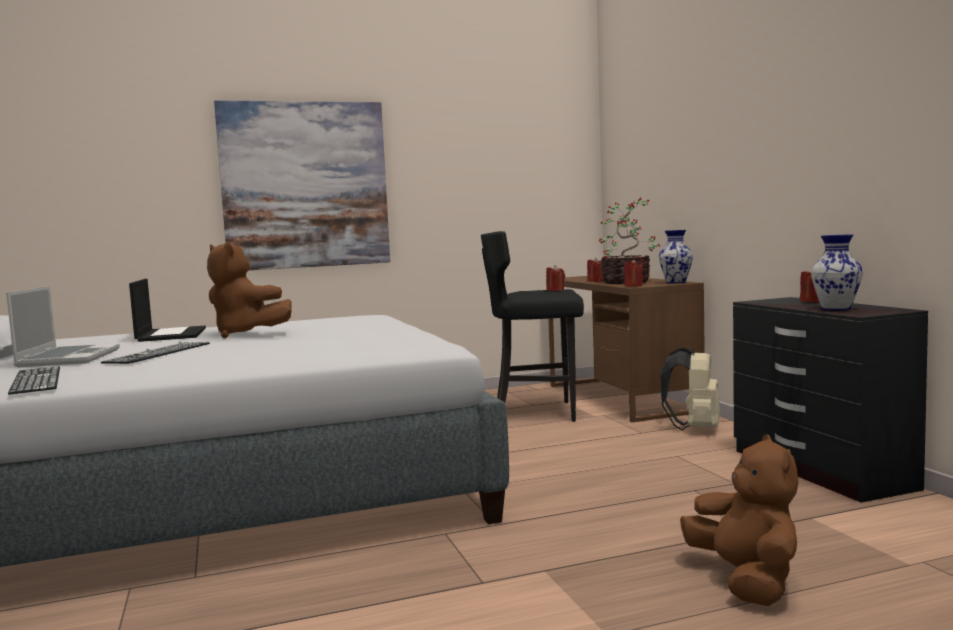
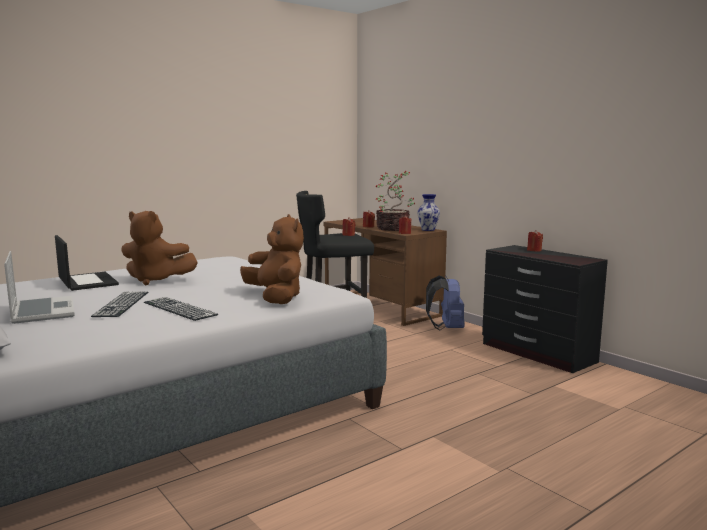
camera: 20 degrees left, 5 degrees up
keyboard [8,366,60,394] -> keyboard moved to [144,297,218,321]
picture [214,100,390,270] -> none
beige backpack [660,346,720,430] -> blue backpack [426,275,465,330]
brown plush toy [680,434,799,606] -> brown plush toy moved to [240,214,304,304]
vase [811,235,863,310] -> none

